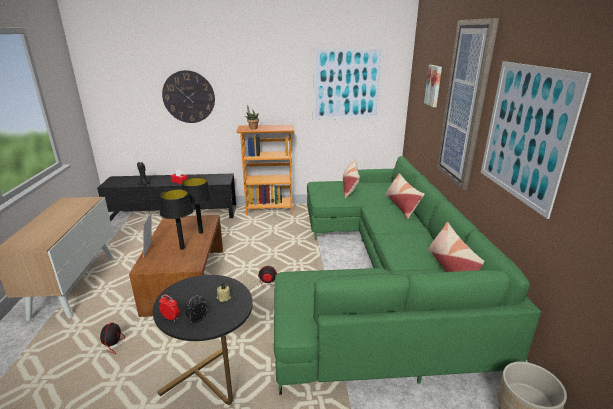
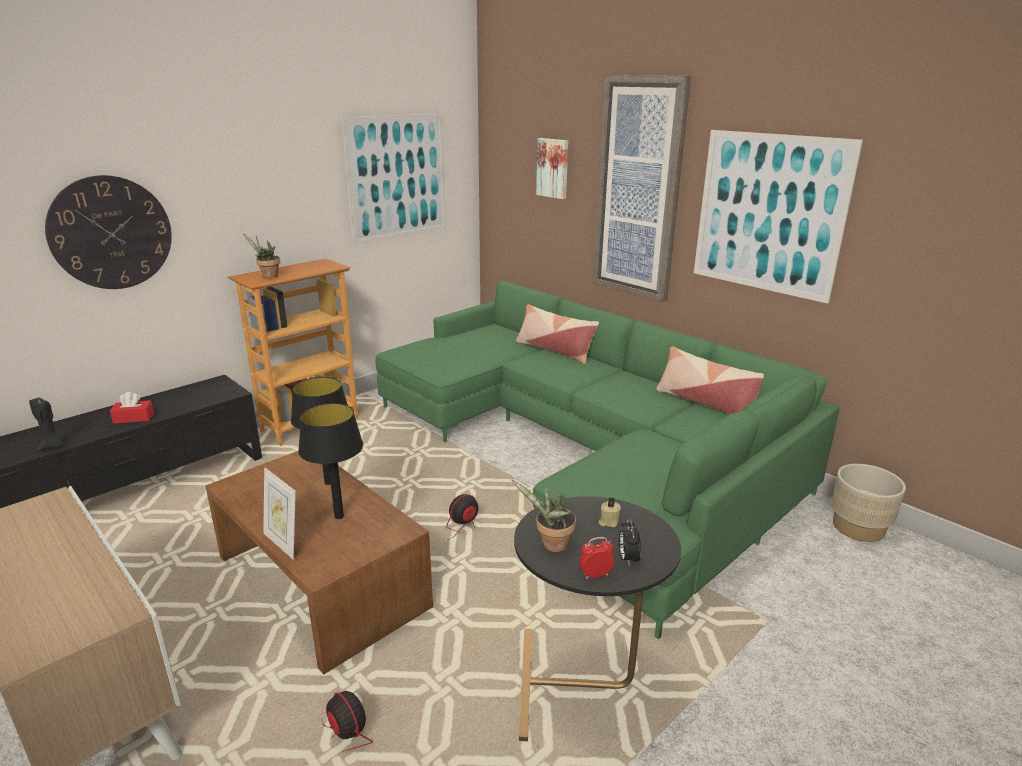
camera: 40 degrees left, 0 degrees up
pillow [343,159,360,198] -> none
none -> potted plant [511,479,576,552]

